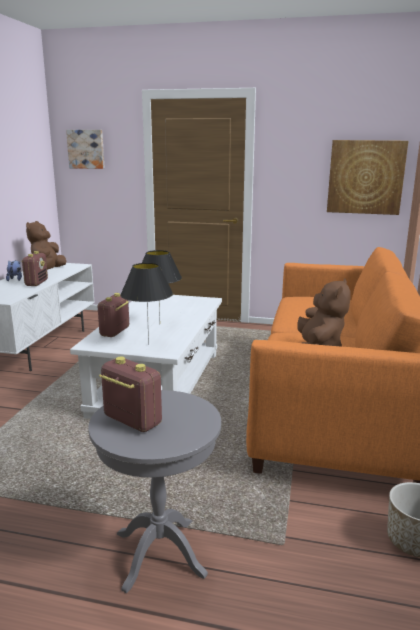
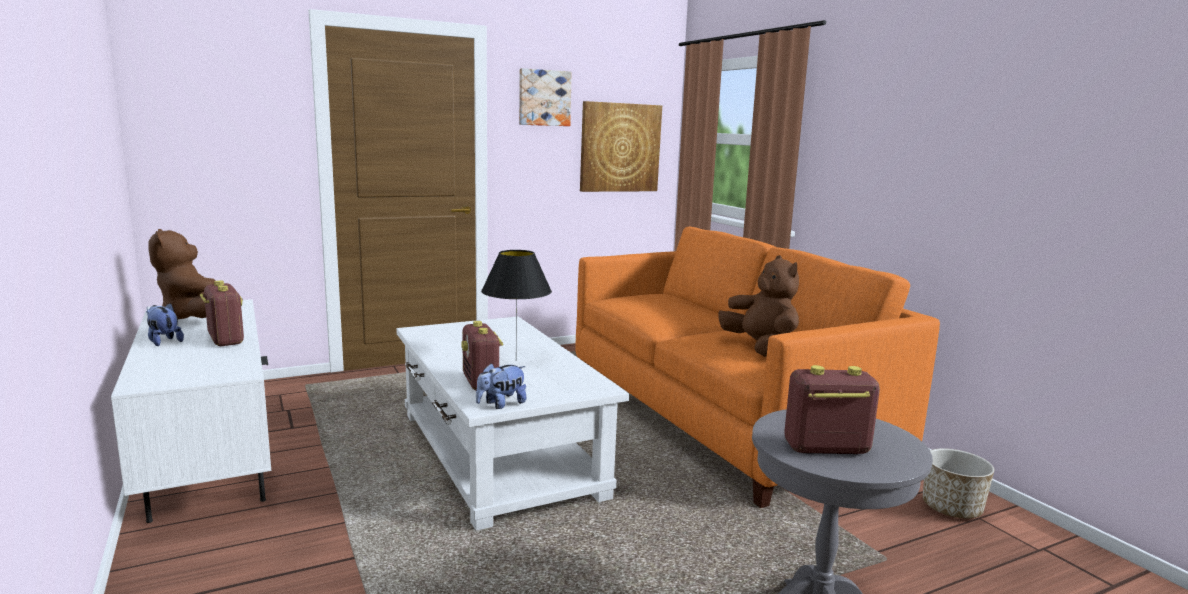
camera: 40 degrees left, 5 degrees down
picture [66,130,105,169] -> picture moved to [519,68,572,126]
black table lamp [120,263,173,345] -> none
none -> plush toy [476,363,526,409]

